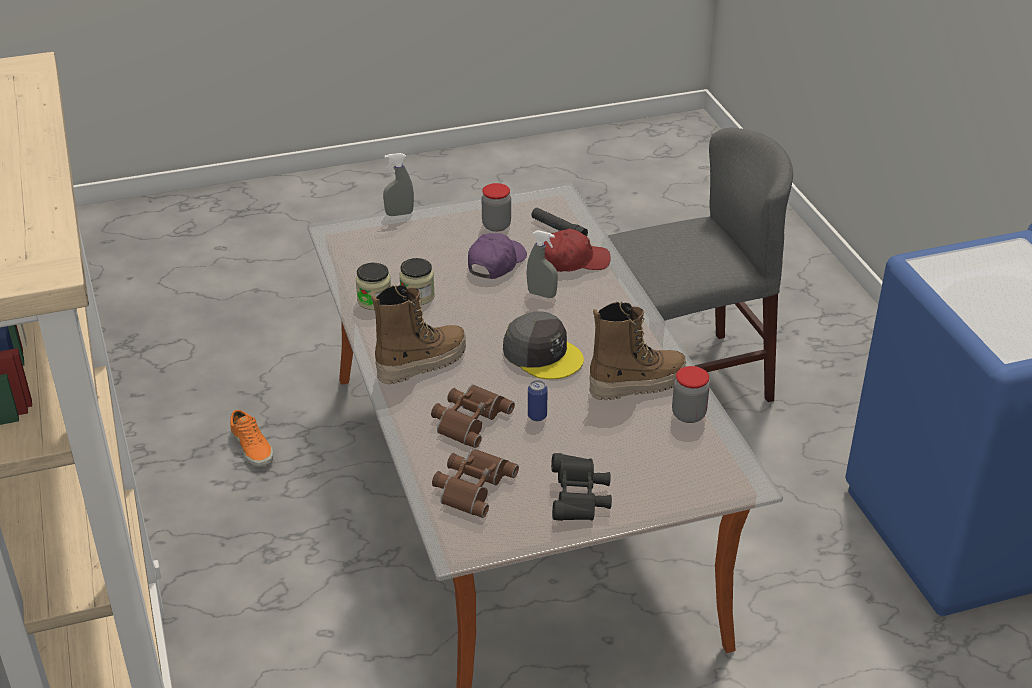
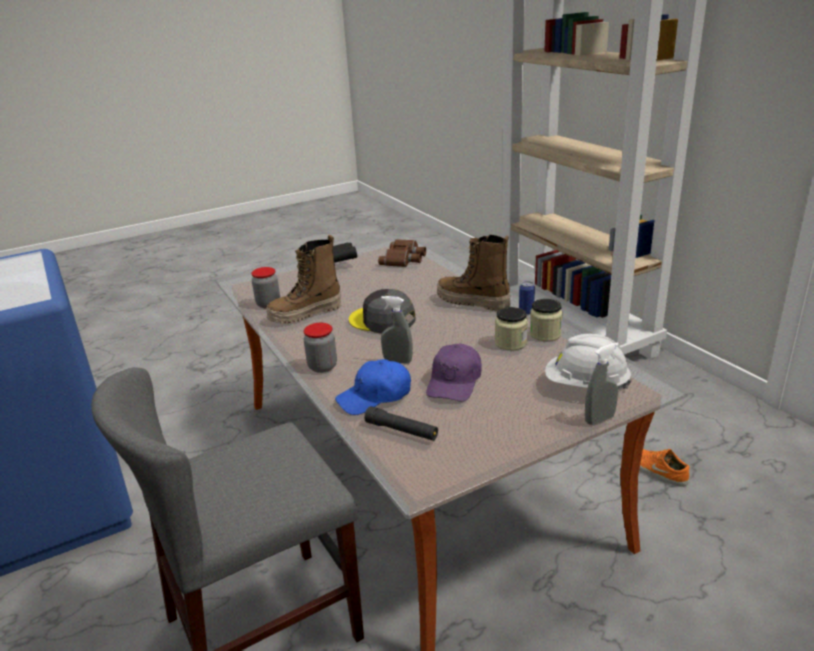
camera: 170 degrees right, 10 degrees down
boot [371,285,466,384] -> boot turned 75 degrees clockwise [437,235,510,311]
brown binoculars [431,385,515,448] -> none
jar [482,183,511,232] -> jar moved to [303,323,337,373]
can [528,380,548,421] -> can moved to [519,281,535,315]
red cap [544,228,611,272] -> blue cap [335,359,411,415]
none -> white hard hat [545,334,631,390]

